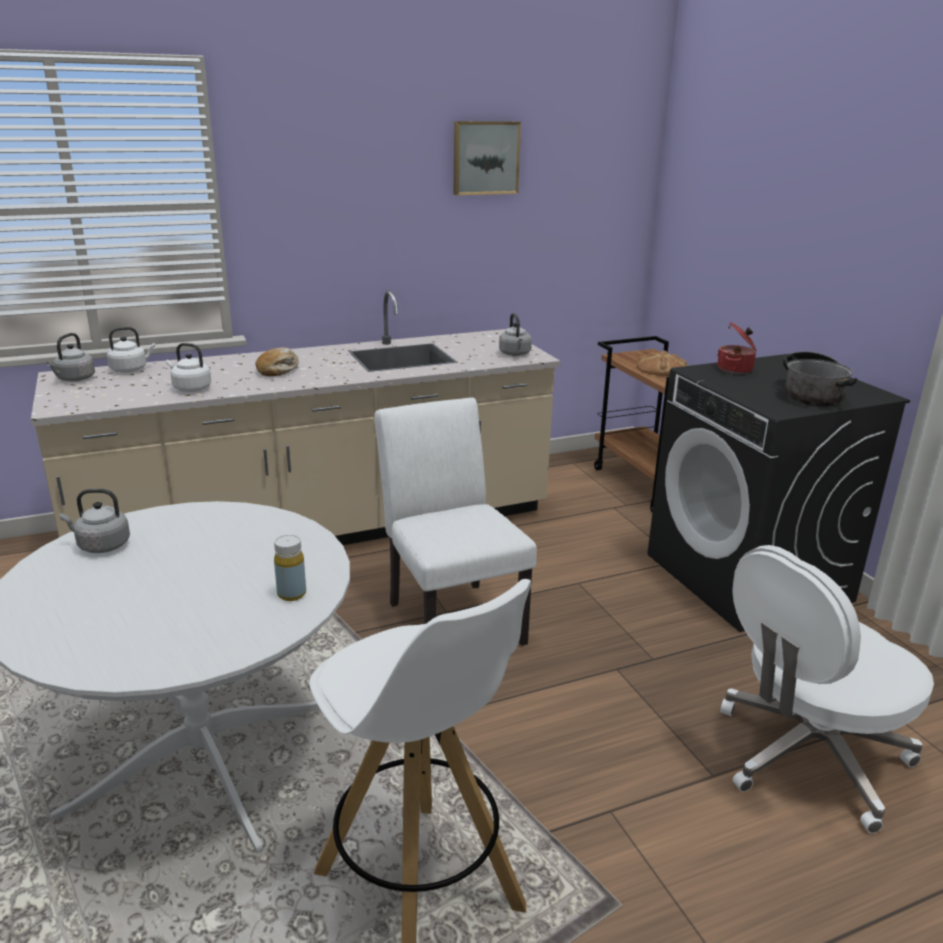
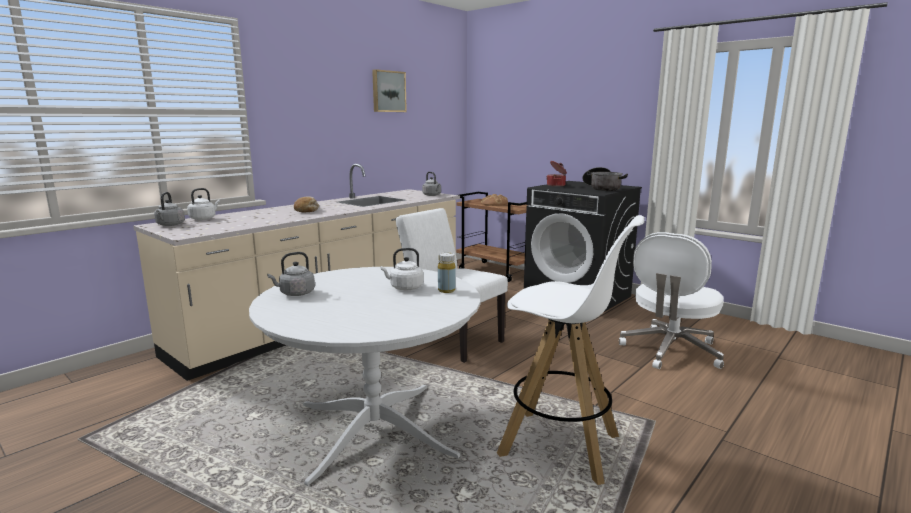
camera: 25 degrees left, 10 degrees down
white kettle [166,343,211,392] -> white kettle moved to [380,248,423,290]

